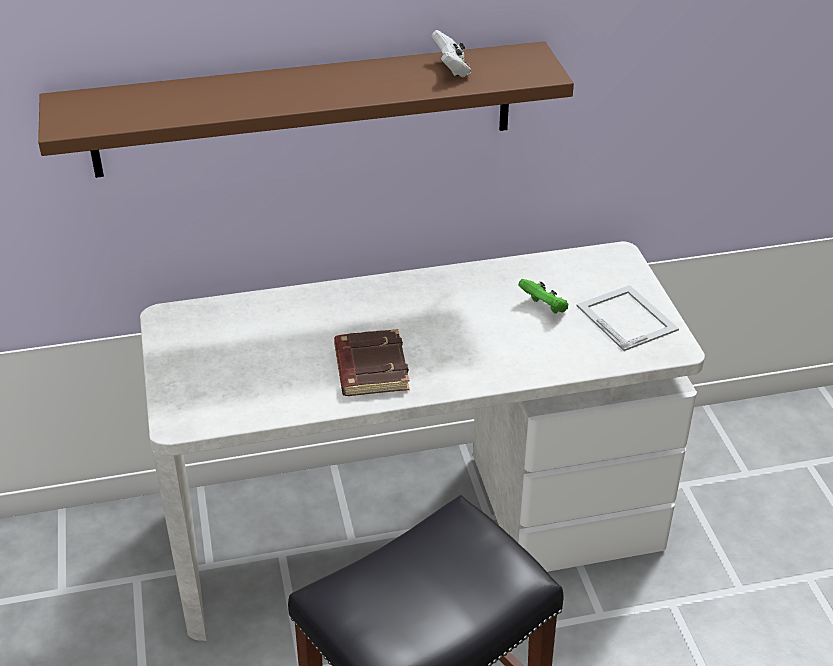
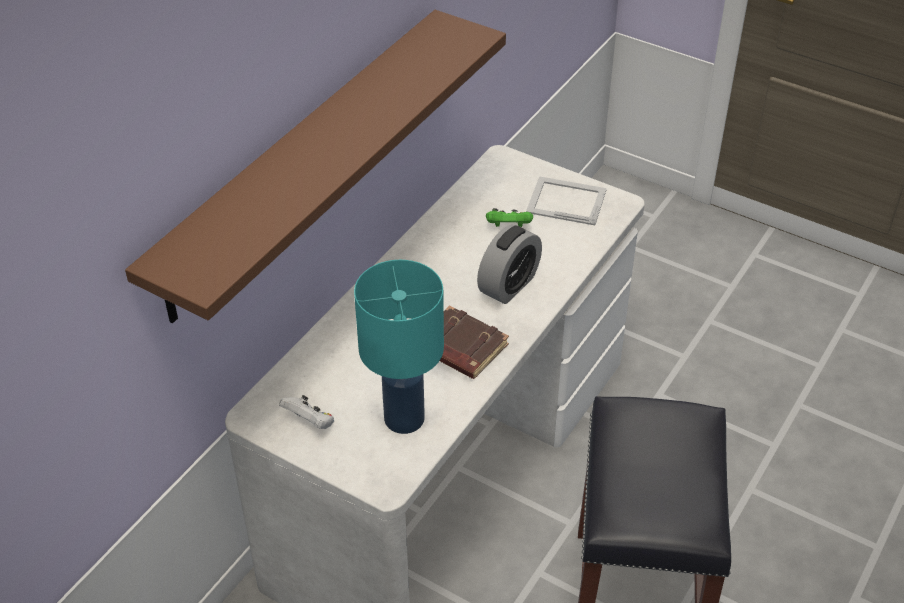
camera: 45 degrees left, 5 degrees up
white game controller [432,30,471,77] -> white game controller moved to [279,395,334,429]
none -> turquoise table lamp [354,260,444,434]
none -> alarm clock [477,225,542,304]

